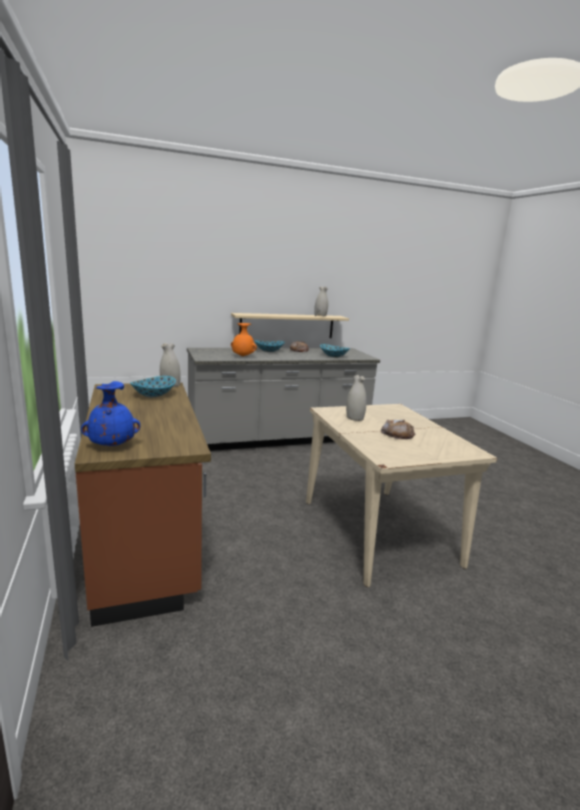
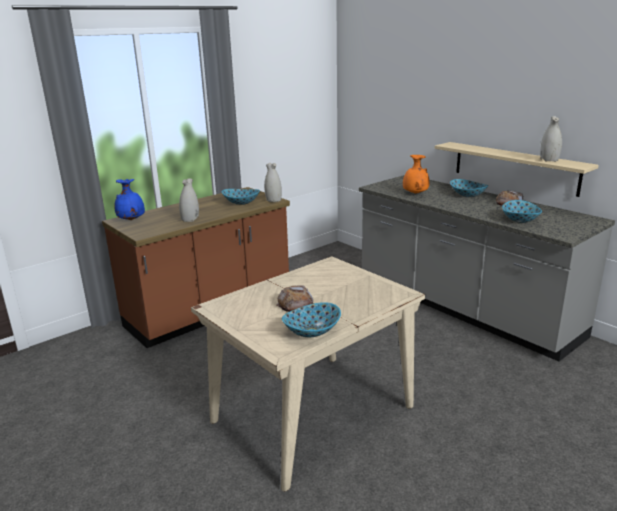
camera: 70 degrees right, 5 degrees up
white vase [346,375,367,421] -> white vase moved to [179,178,199,222]
none -> bowl [282,302,341,337]

